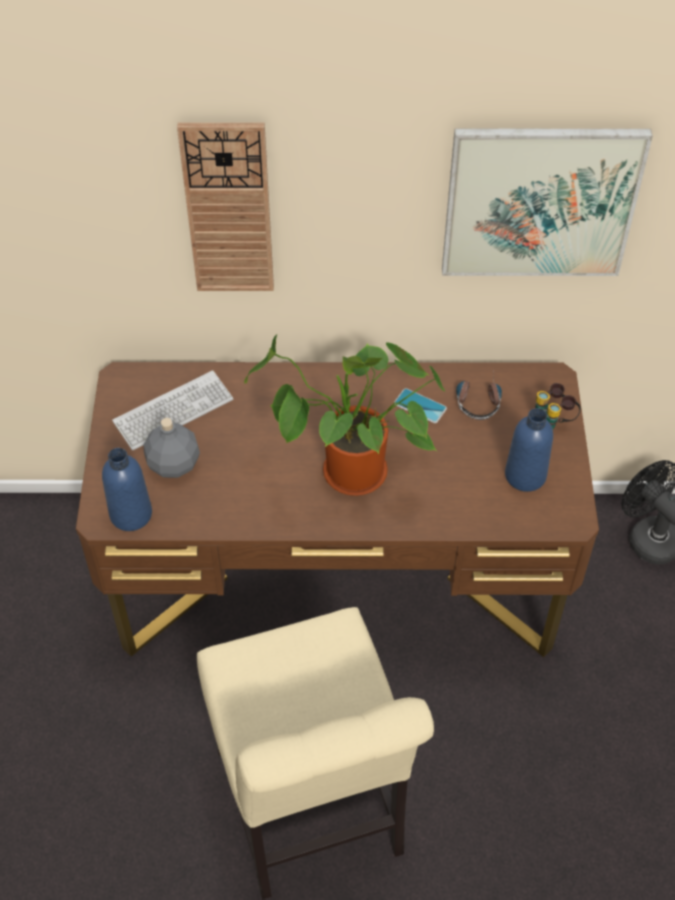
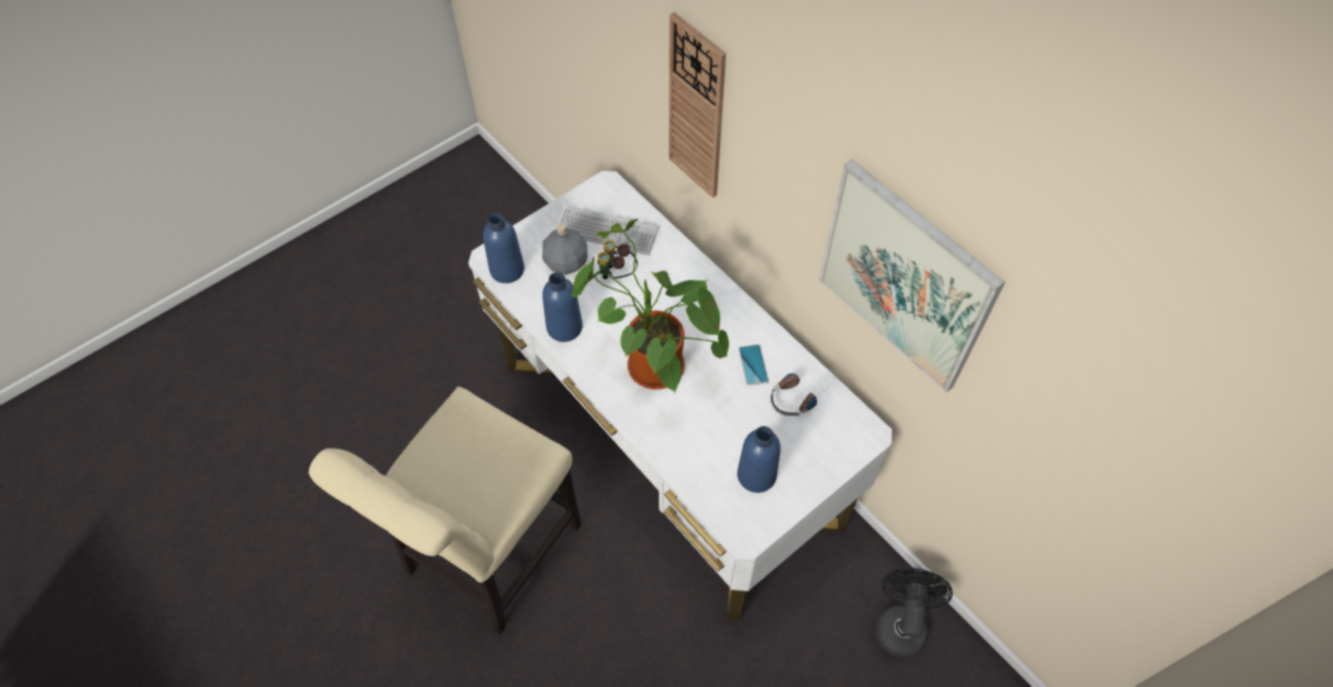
camera: 50 degrees right, 5 degrees up
brown desk [76,362,599,657] -> white desk [468,171,892,621]
binoculars [535,383,581,429] -> binoculars moved to [598,240,638,279]
none -> blue bottle [542,272,583,342]

